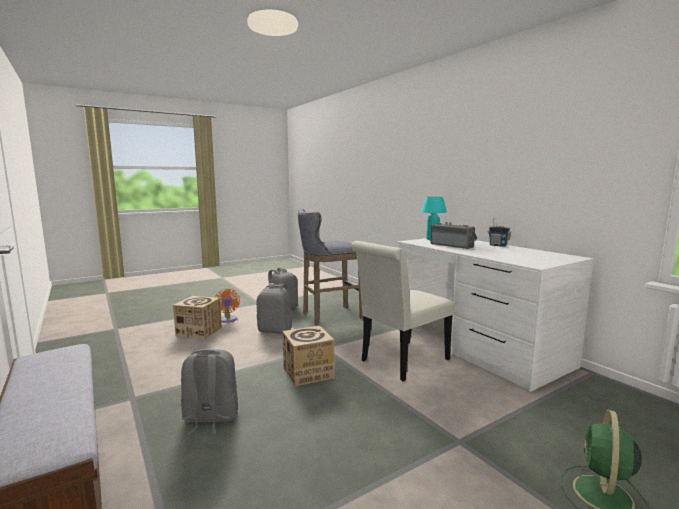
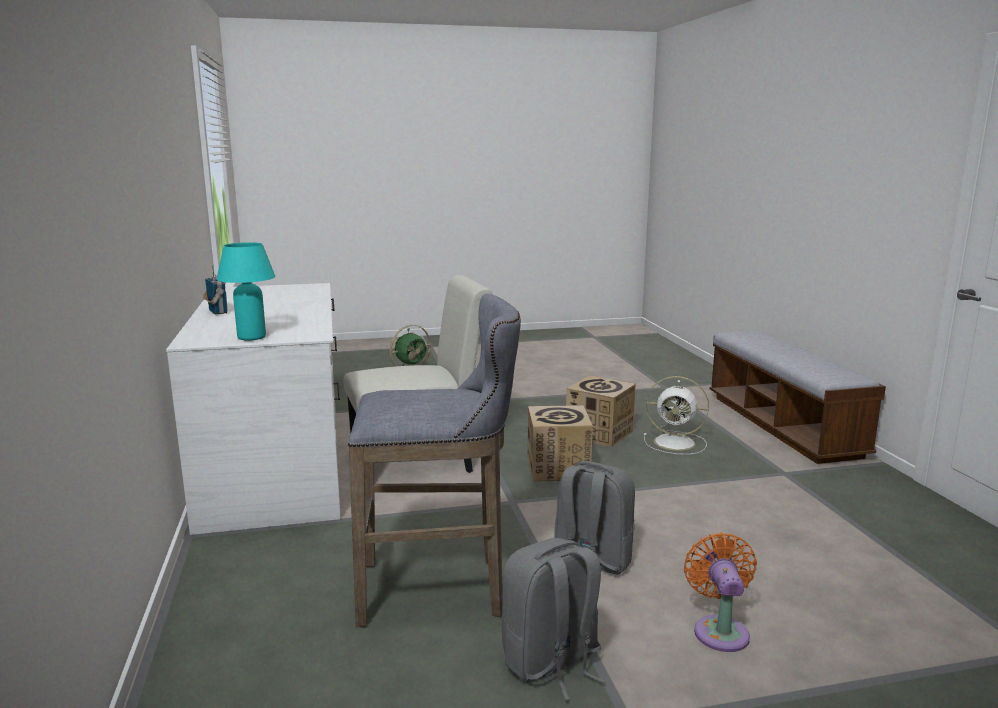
camera: 160 degrees left, 5 degrees up
cardboard box [173,296,222,339] -> cardboard box moved to [566,375,636,447]
grey backpack [181,349,238,435] -> white fan [644,376,709,455]
radio [431,222,477,249] -> none

